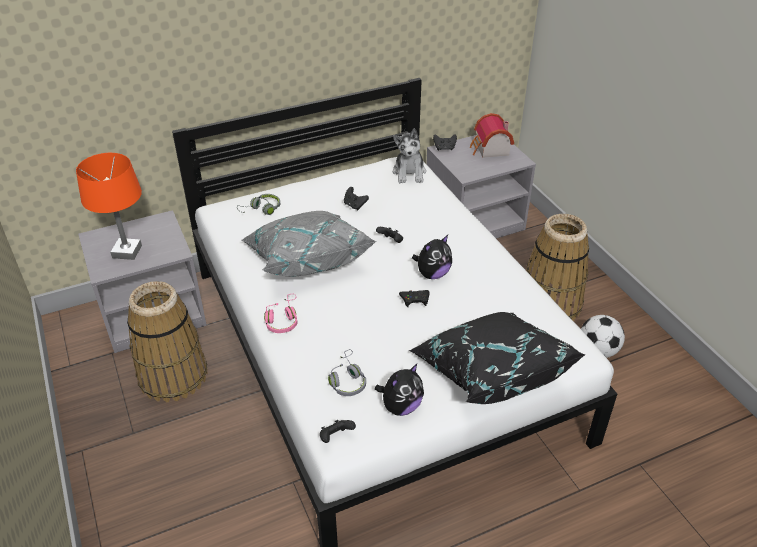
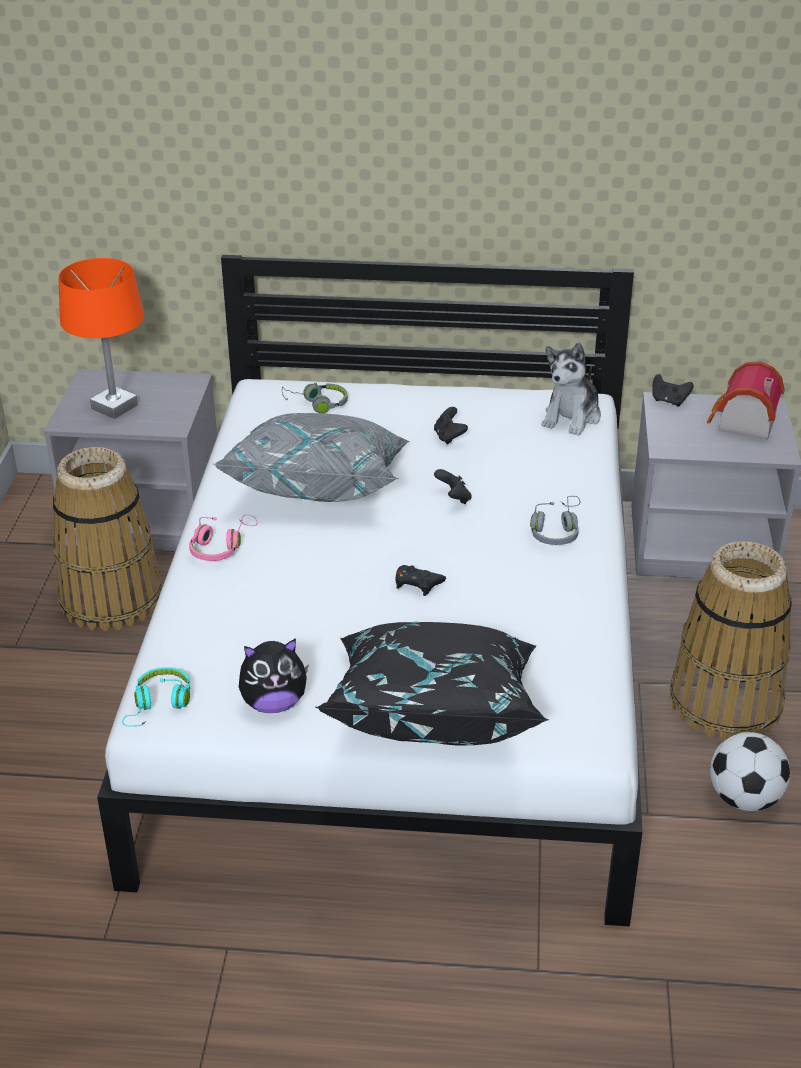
camera: 30 degrees right, 5 degrees down
black game controller [320,420,356,443] -> turquoise headphones [122,667,191,727]
grey headphones [328,349,366,396] -> grey headphones moved to [530,496,580,545]
plush toy [412,235,452,279] -> none

